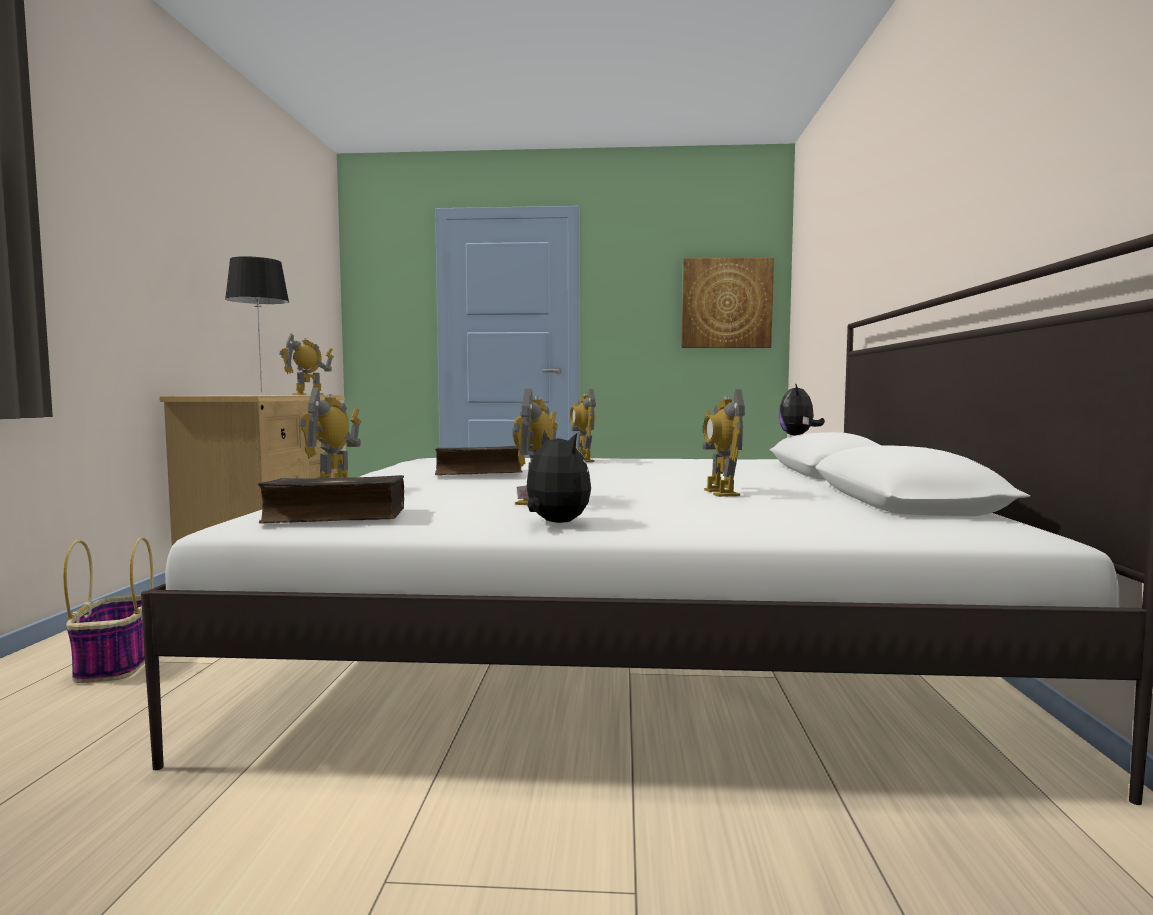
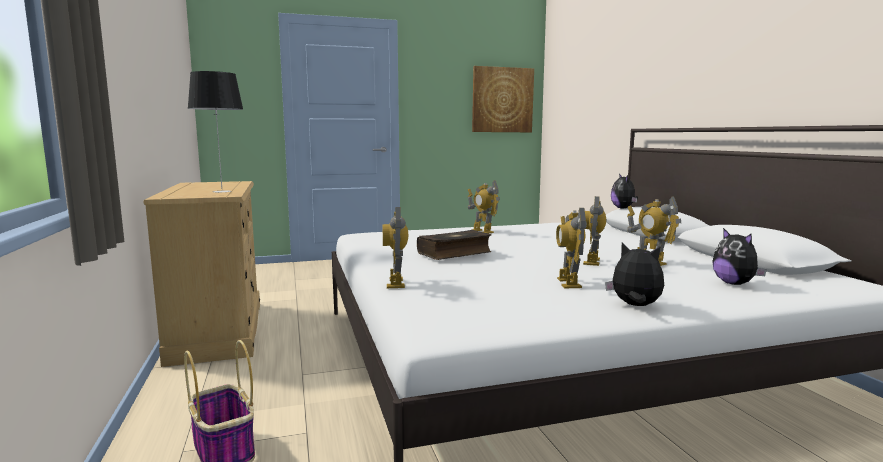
camera: 20 degrees left, 5 degrees up
book [258,475,404,524] -> none
toy robot [279,333,334,395] -> toy robot moved to [583,196,606,266]
none -> plush toy [712,228,767,285]

